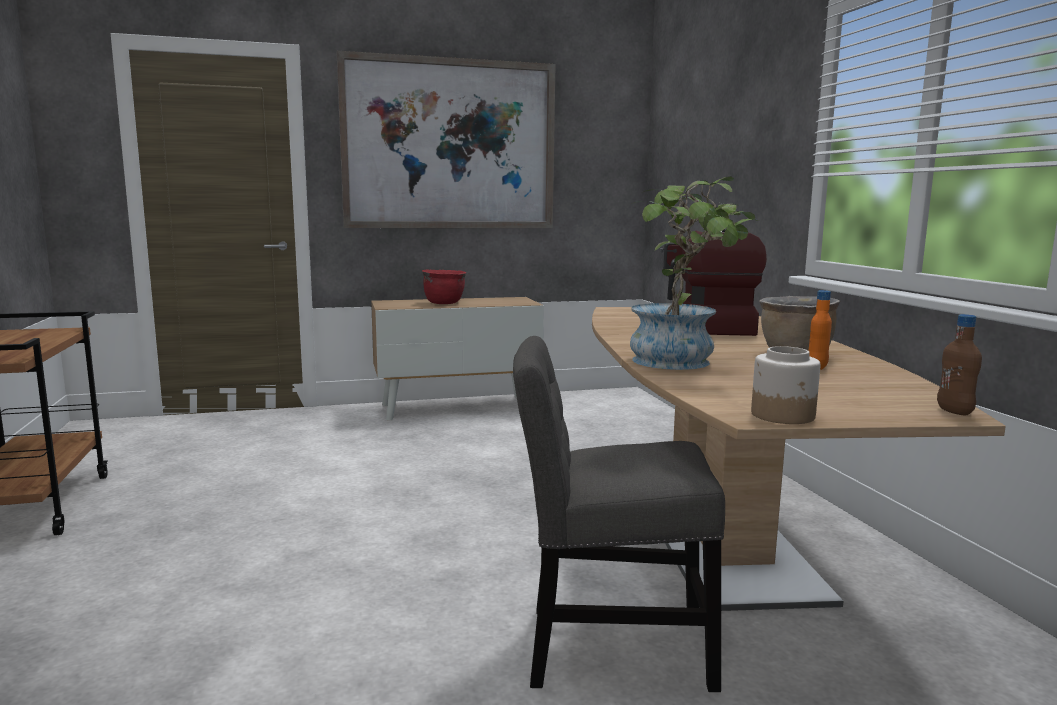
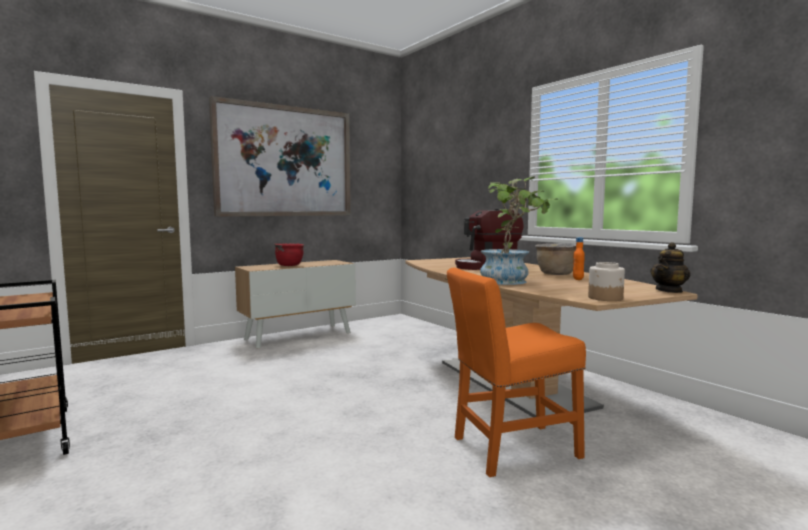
camera: 20 degrees left, 5 degrees down
grey chair [513,336,725,692] -> orange chair [447,268,586,477]
brown bottle [937,314,982,416] -> teapot [650,242,690,293]

